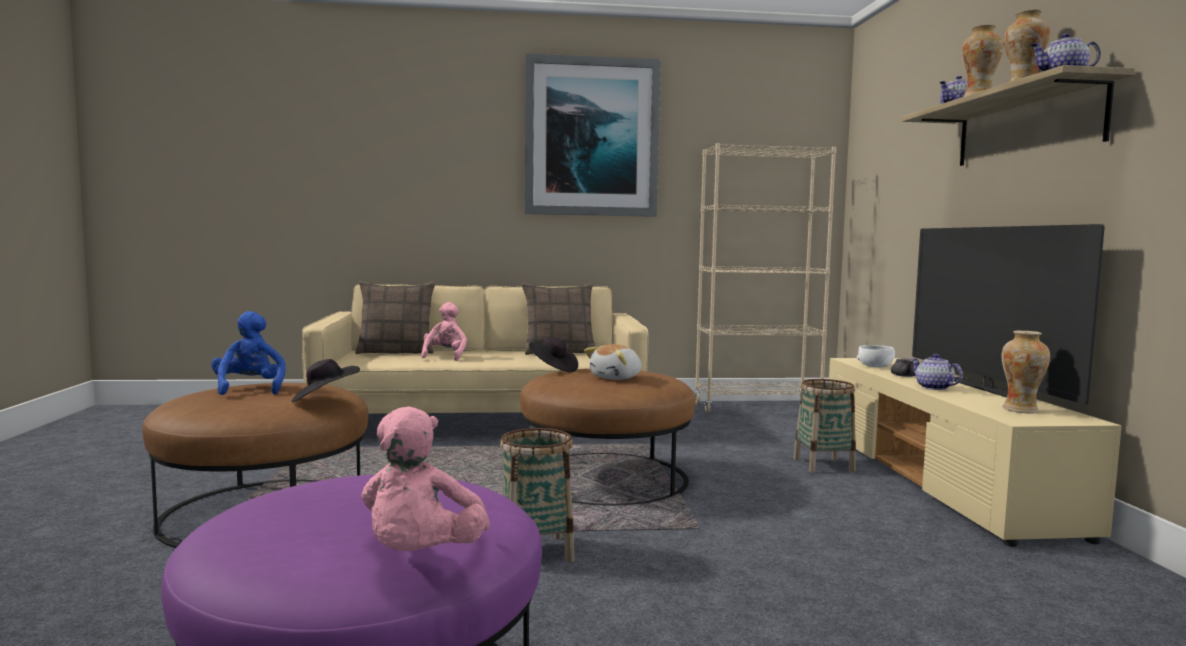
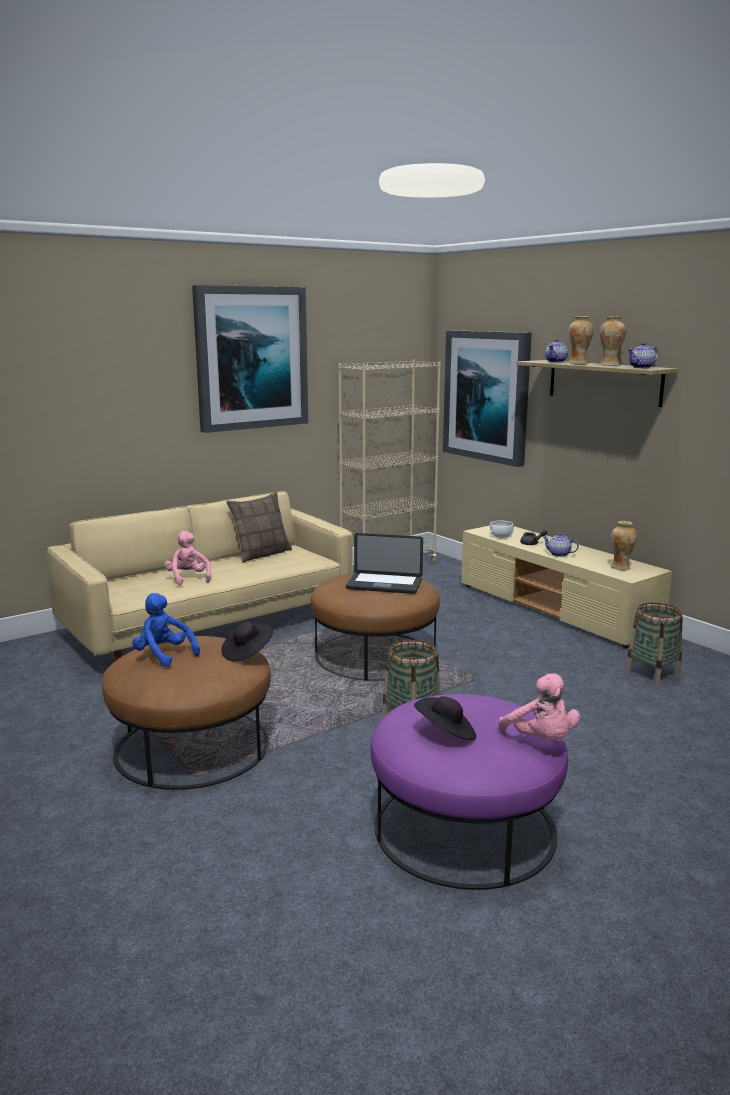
camera: 30 degrees left, 10 degrees up
pillow [355,281,435,354] -> none
black hat [529,337,578,372] -> black hat moved to [414,696,476,740]
plush toy [584,344,642,380] -> laptop [346,533,423,594]
basket [793,379,856,472] -> basket moved to [625,602,683,685]
television [912,224,1105,404] -> none
none -> picture [443,330,532,467]

